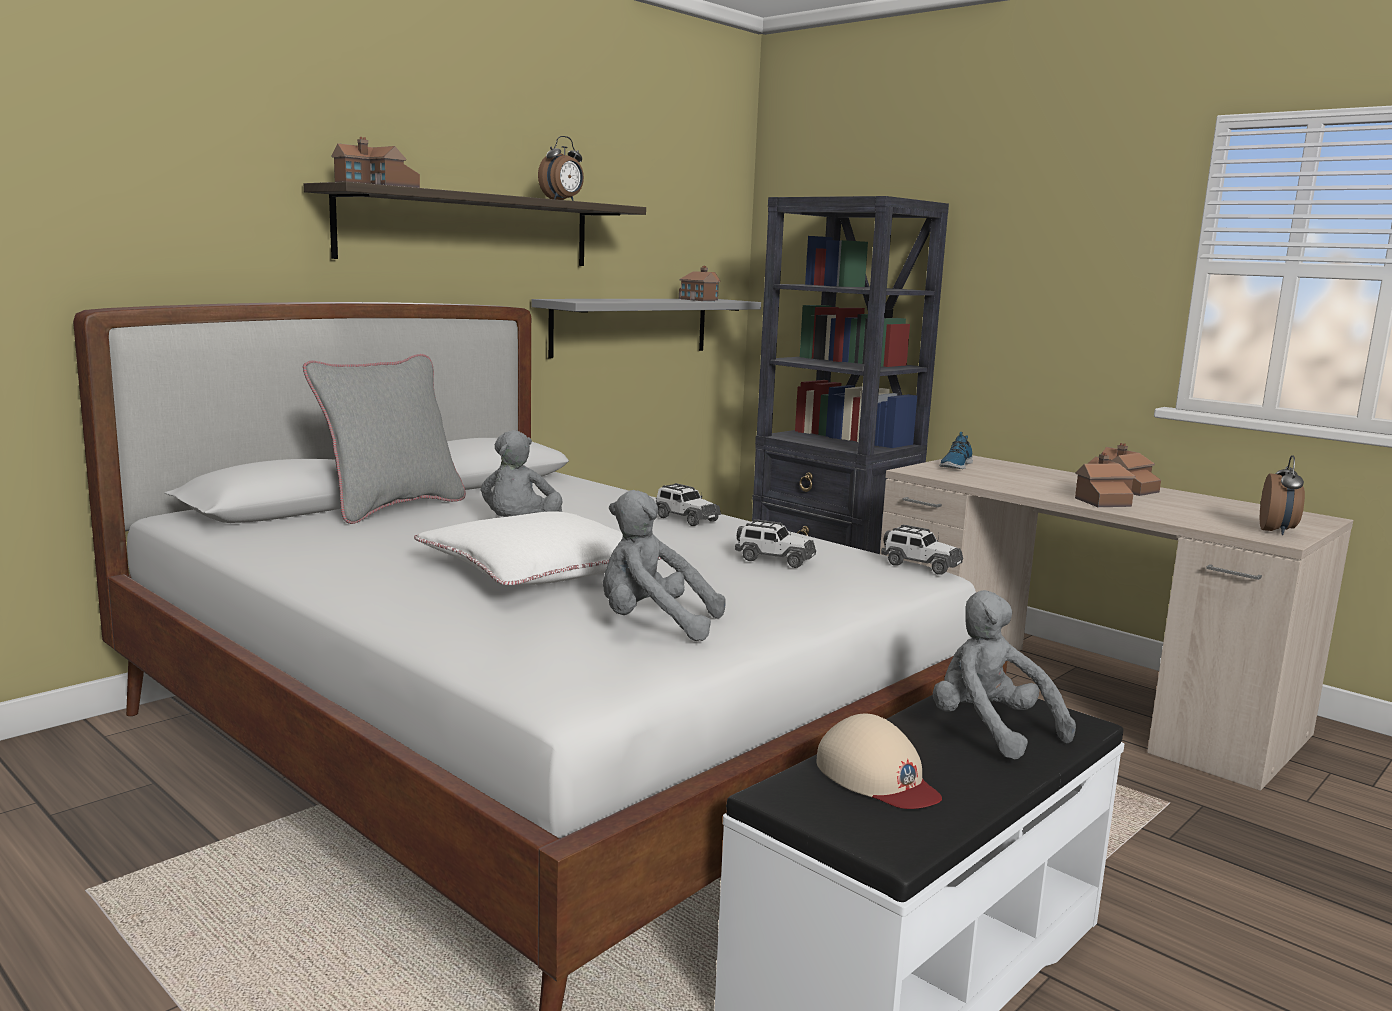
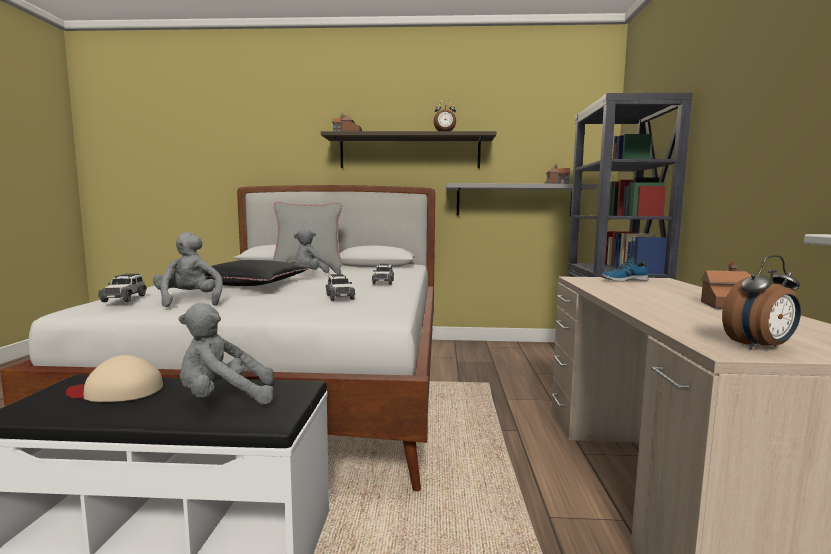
camera: 50 degrees right, 5 degrees down
white pillow [414,511,661,586] -> black pillow [203,260,309,286]
beige cap [817,713,942,809] -> beige cap turned 75 degrees clockwise [66,355,163,402]
toy car [881,525,963,575] -> toy car moved to [98,274,147,302]
grey plush toy [933,590,1076,760] -> grey plush toy turned 120 degrees counterclockwise [179,303,274,405]
toy house [1075,452,1136,507] -> none

